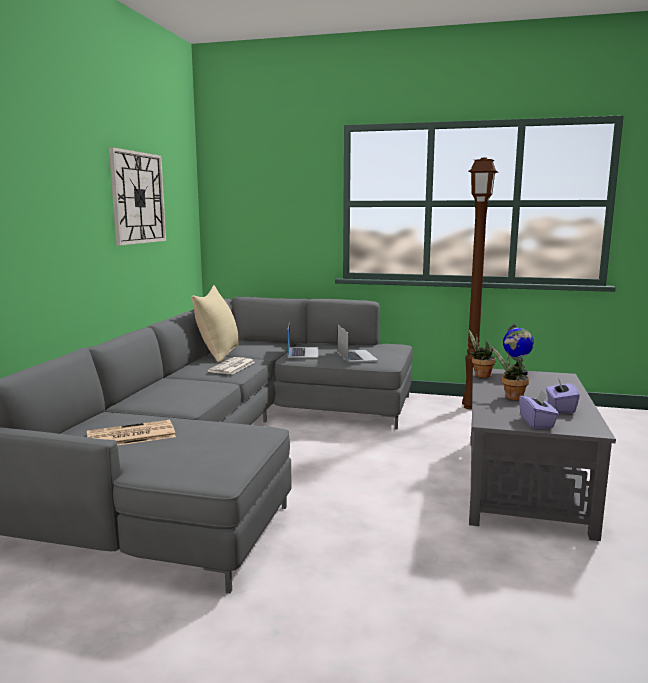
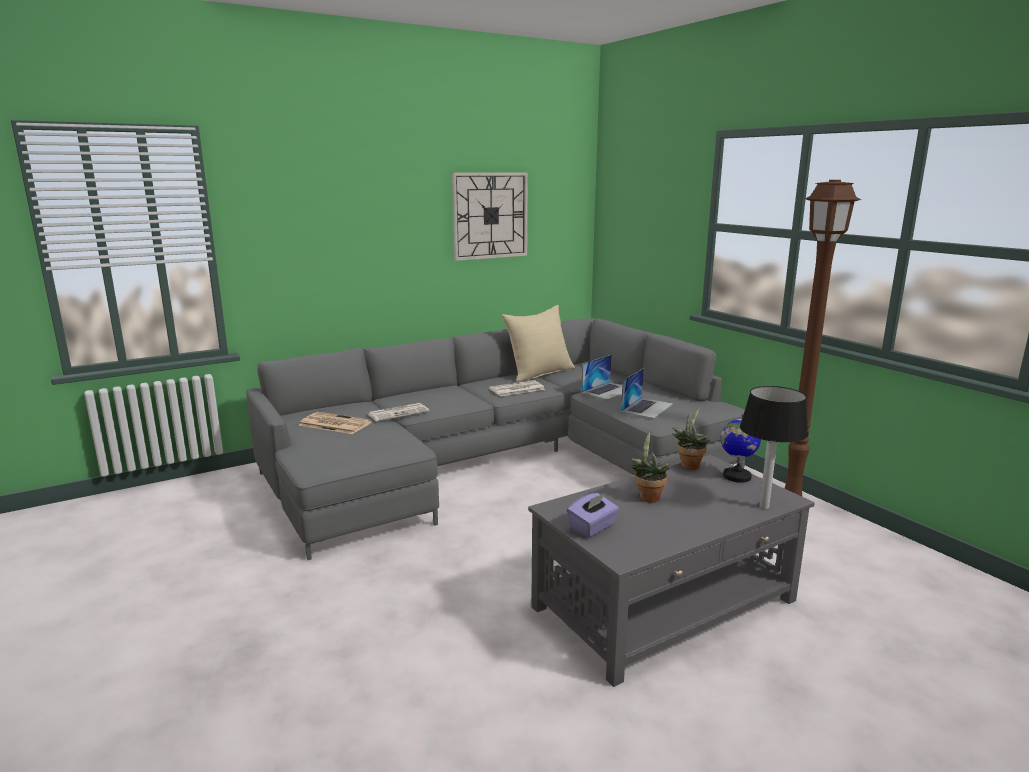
camera: 45 degrees right, 5 degrees up
purple tissue box [546,378,580,413] -> none
none -> newspaper [368,403,429,421]
none -> table lamp [740,386,808,509]

